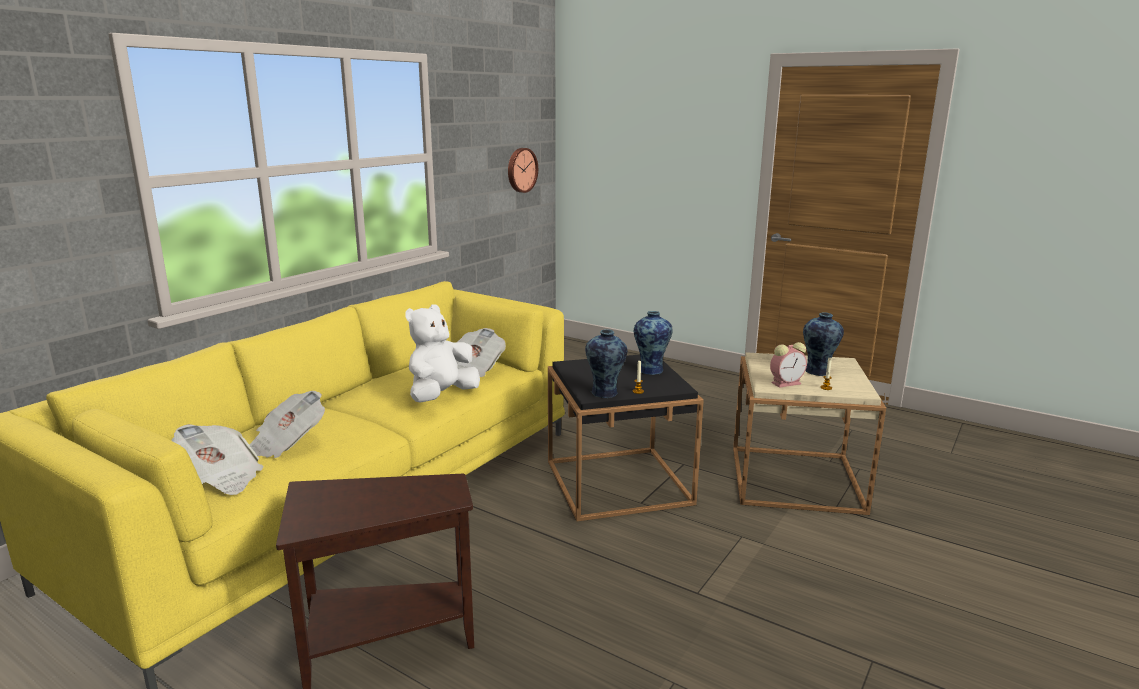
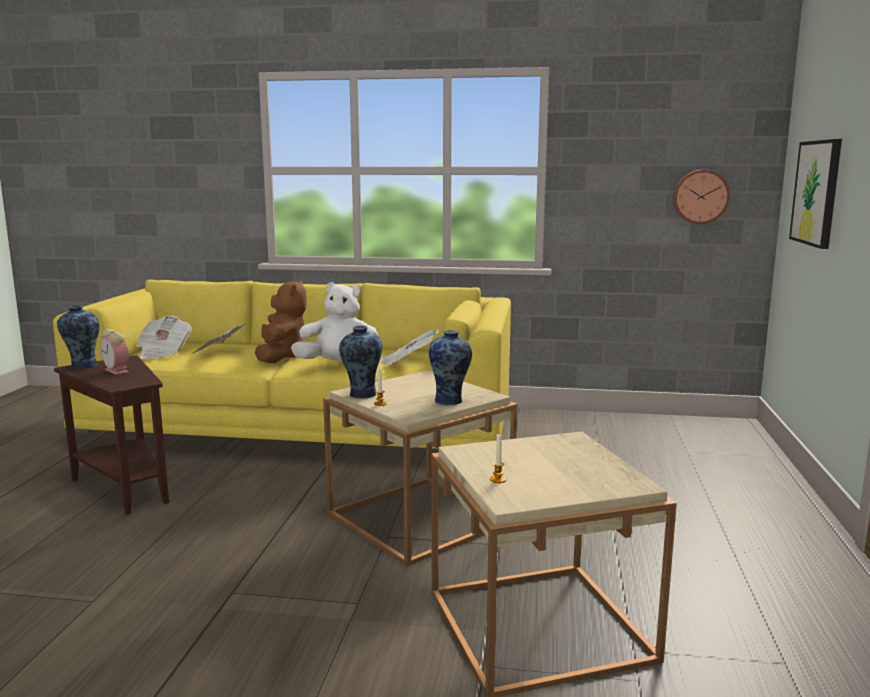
camera: 65 degrees right, 5 degrees down
black side table [548,355,704,521] -> beige side table [323,370,517,566]
alarm clock [770,342,807,388] -> alarm clock moved to [101,329,129,375]
vase [803,312,844,376] -> vase moved to [57,305,100,369]
none -> brown plush toy [255,279,306,363]
none -> picture [789,139,842,249]

